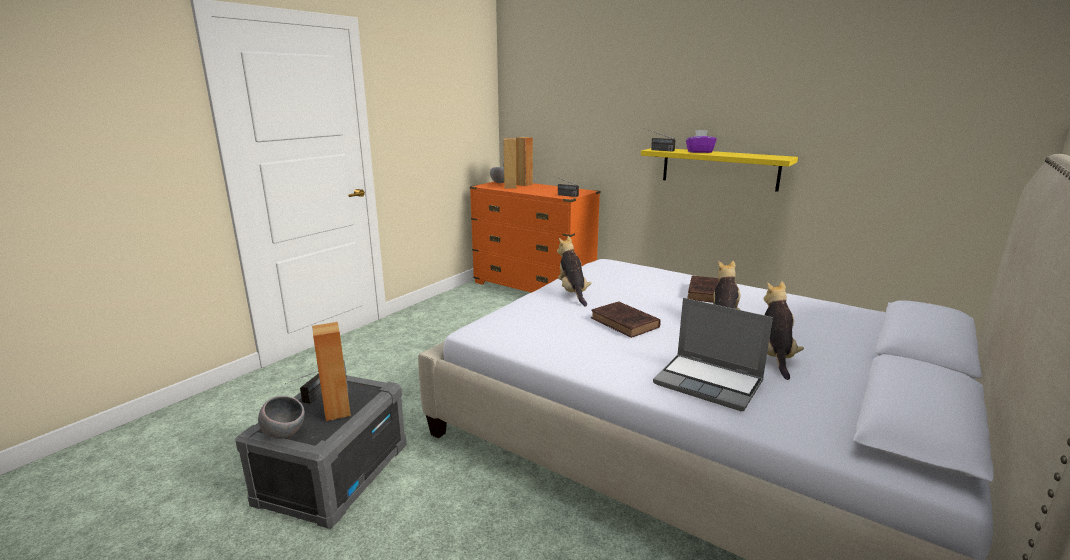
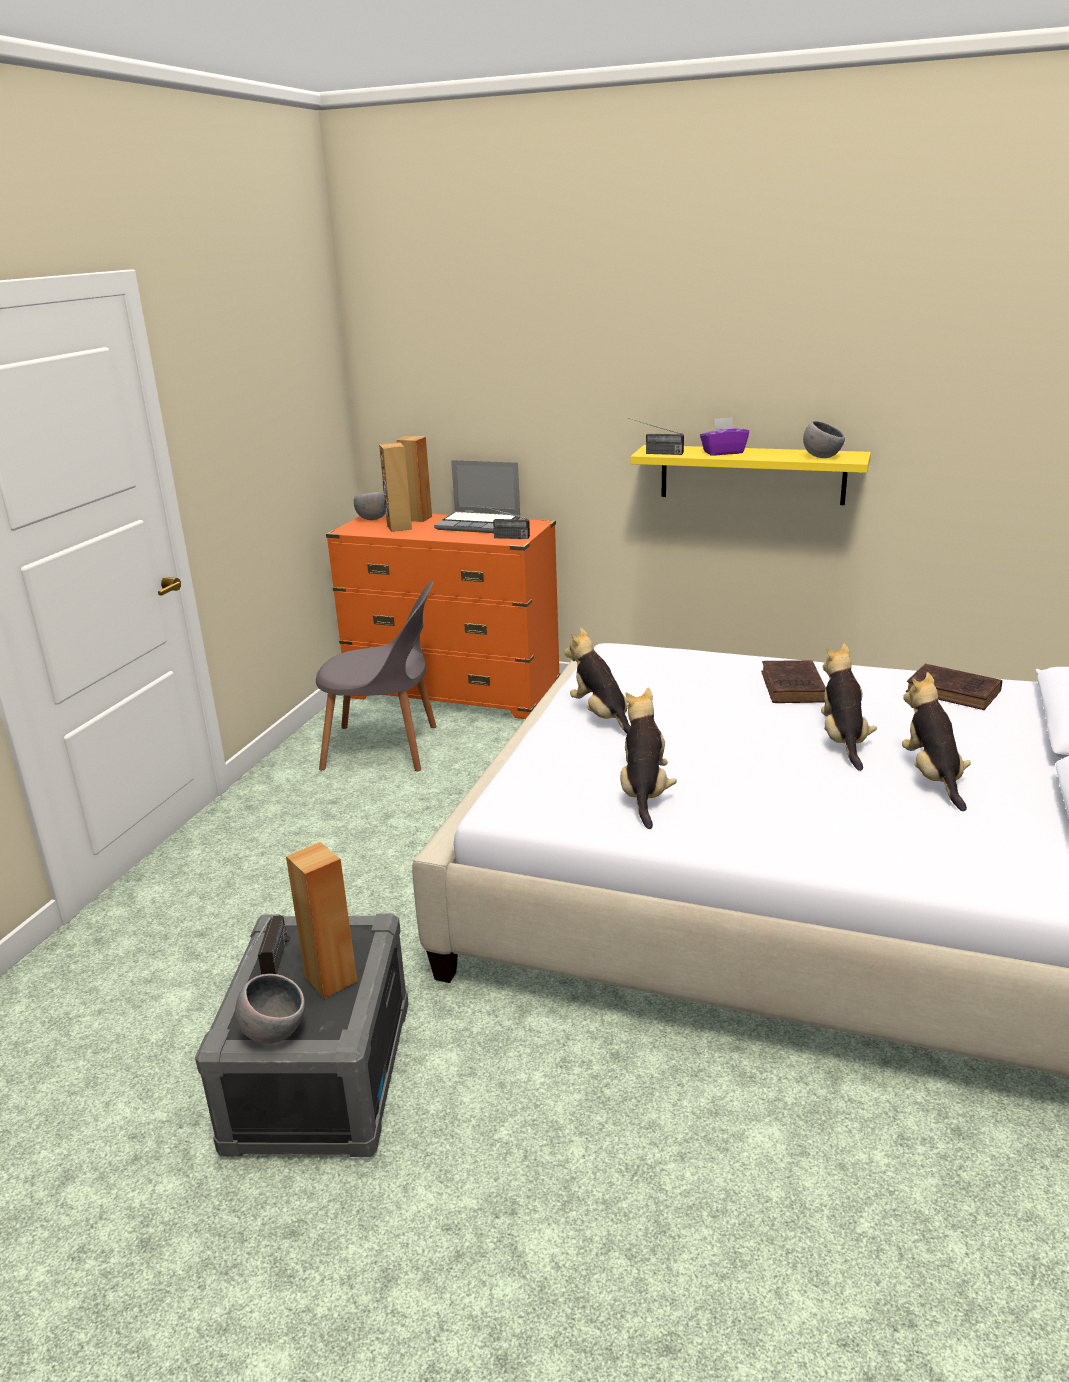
camera: 15 degrees left, 5 degrees up
brown book [591,301,661,338] -> brown book moved to [906,664,1002,710]
laptop [653,298,773,411] -> laptop moved to [434,460,521,533]
none -> grey chair [316,581,437,771]
none -> plush toy [620,688,677,829]
none -> grey bowl [803,421,845,458]

